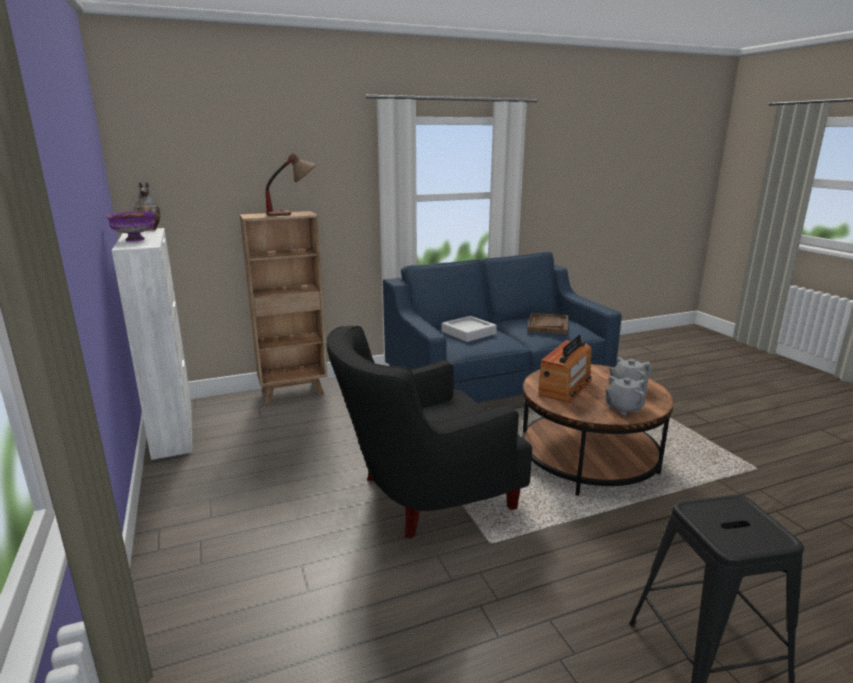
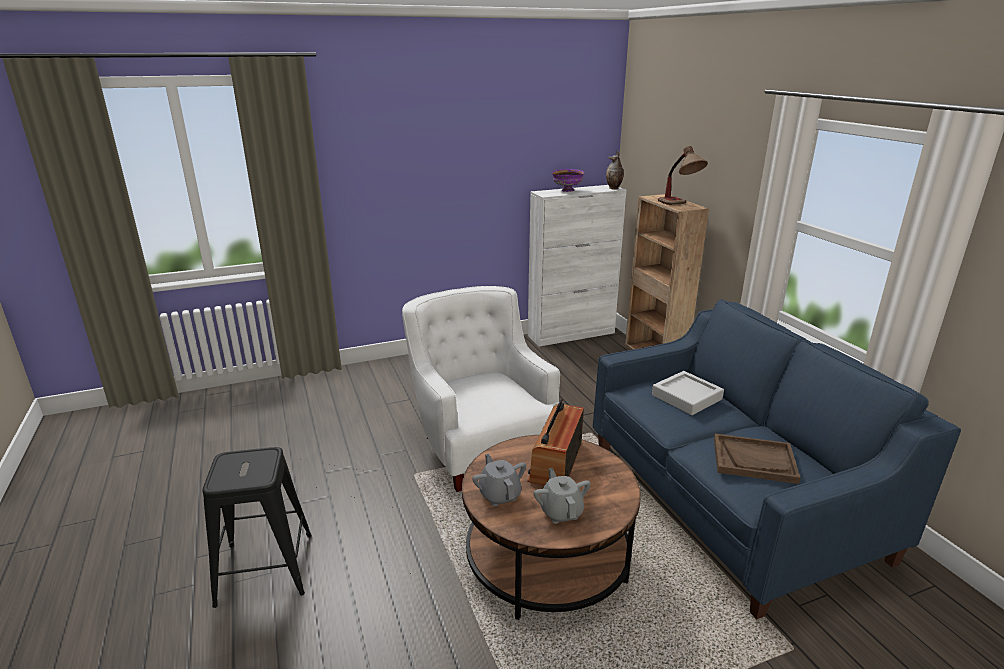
camera: 90 degrees right, 5 degrees up
black armchair [327,326,532,539] -> white armchair [402,286,560,492]
radio [538,335,592,403] -> radio turned 75 degrees clockwise [527,399,584,486]

